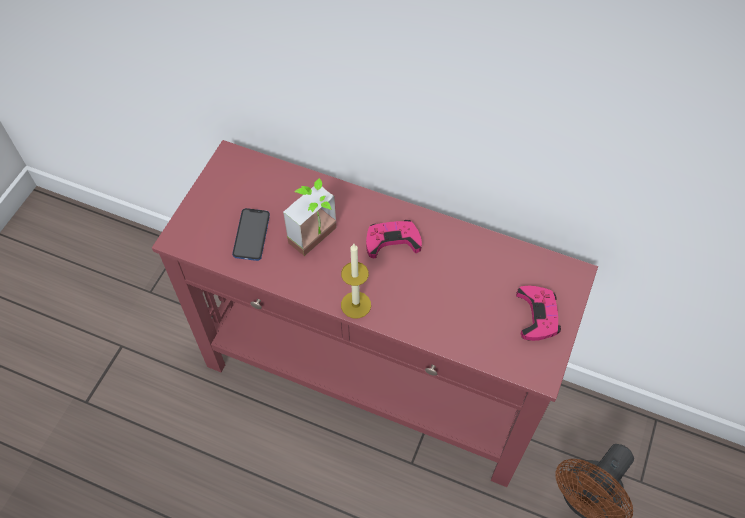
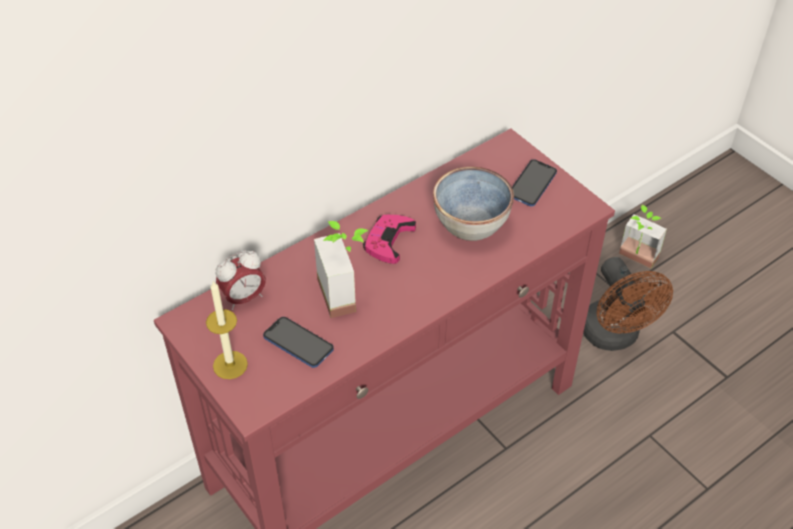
camera: 60 degrees left, 10 degrees down
candle [341,244,371,318] -> candle moved to [206,281,248,379]
pink game controller [516,286,561,341] -> phone [512,159,557,206]
none -> alarm clock [216,251,266,310]
none -> bowl [433,167,514,241]
none -> potted plant [619,205,667,268]

